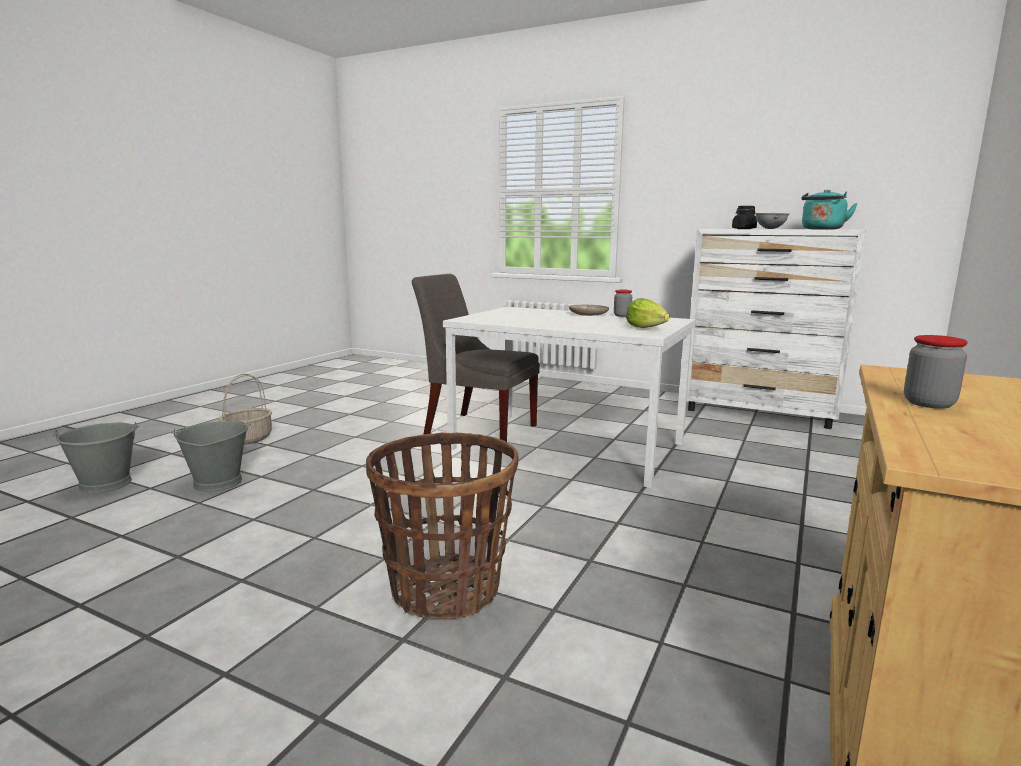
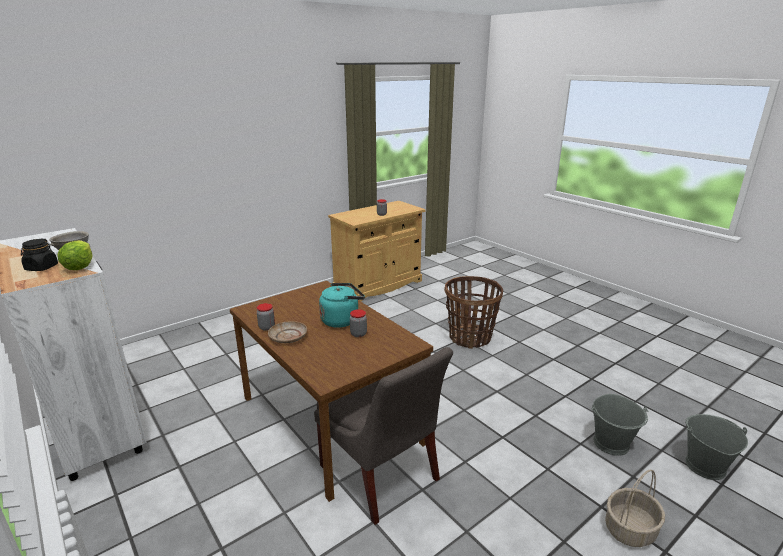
camera: 155 degrees left, 10 degrees up
white dining table [443,307,695,488] -> brown dining table [230,281,433,502]
lettuce [626,298,670,328] -> lettuce moved to [57,240,93,270]
turquoise kettle [802,189,858,229] -> turquoise kettle moved to [319,283,365,328]
none -> jar [350,309,367,337]

